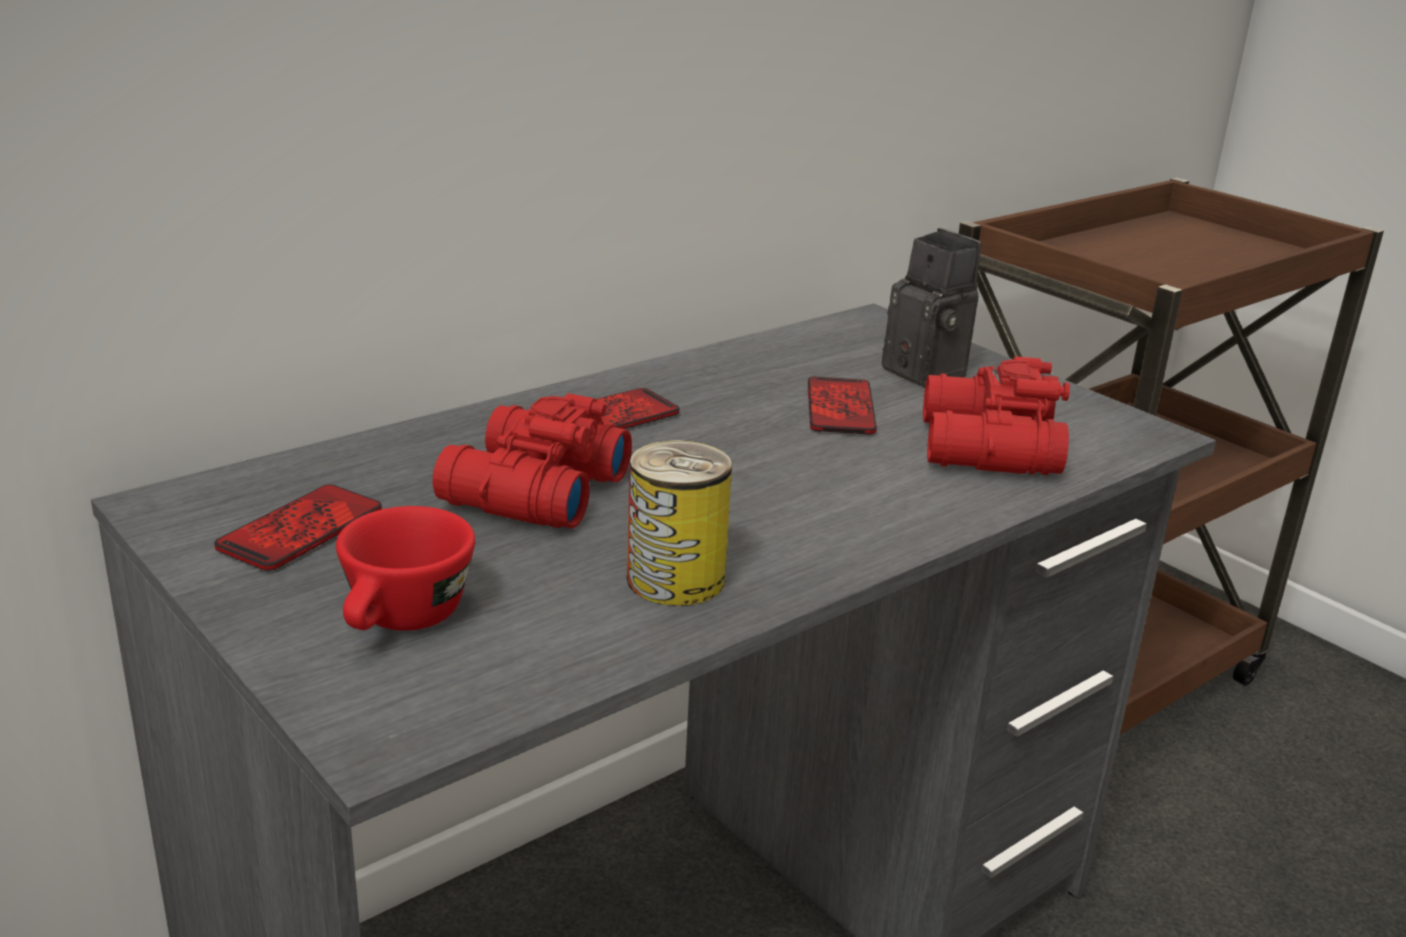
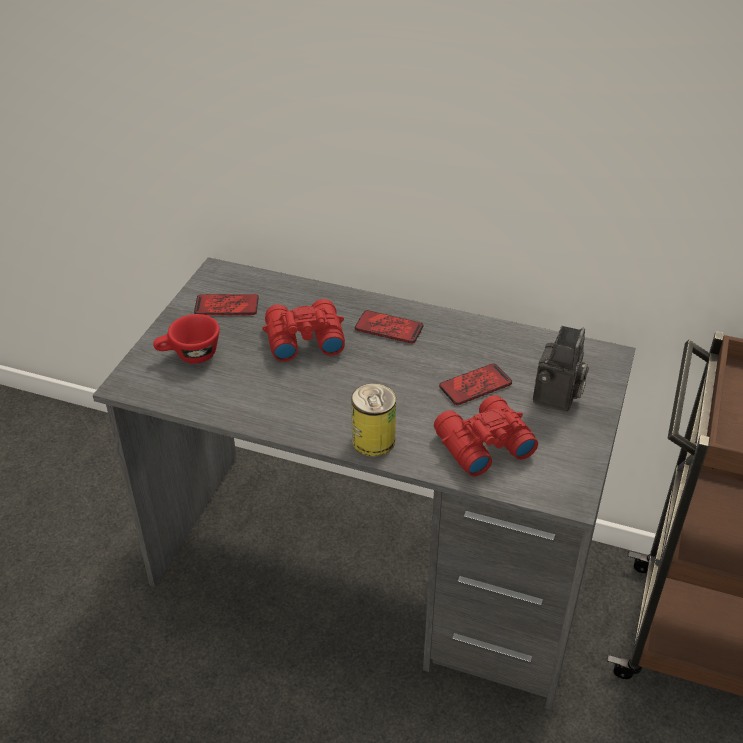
camera: 60 degrees right, 15 degrees up
can [627,440,732,606] -> can moved to [351,383,396,456]

